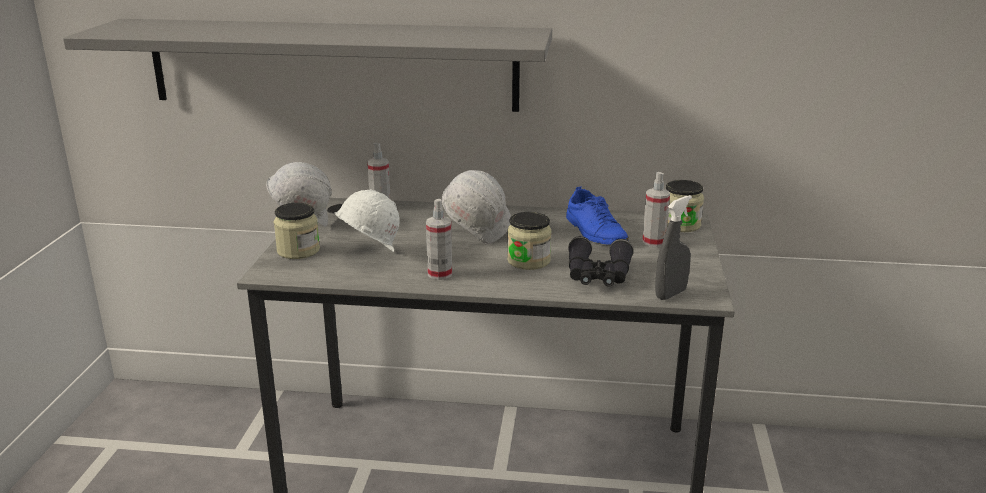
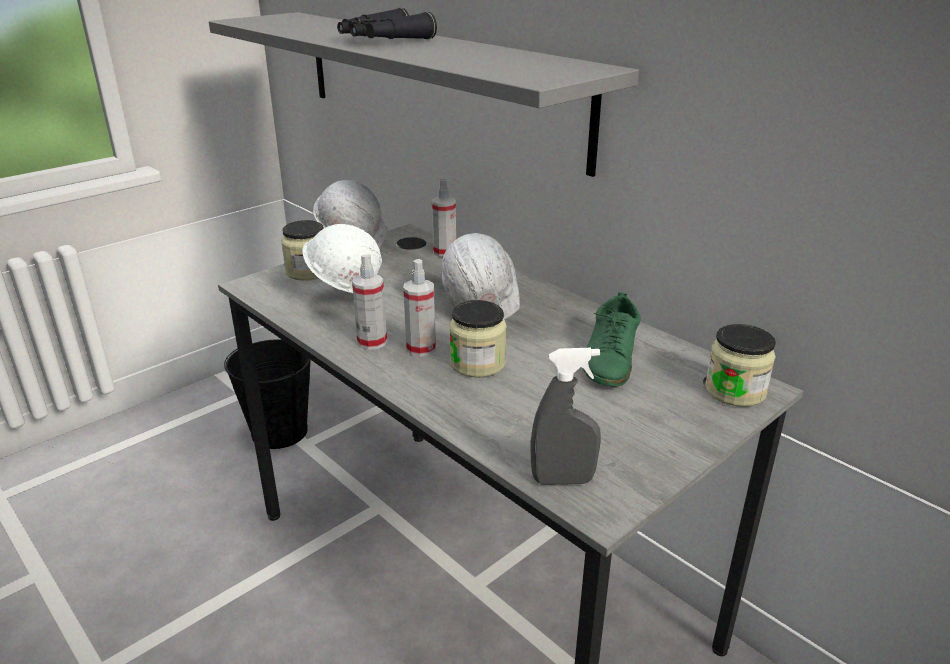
camera: 40 degrees right, 5 degrees up
blue shoe [566,186,629,244] -> green shoe [583,292,641,387]
black binoculars [568,236,634,287] -> black binoculars moved to [337,8,437,39]
spray bottle [642,172,670,247] -> spray bottle moved to [403,259,436,357]
none -> black bucket [224,339,310,449]

